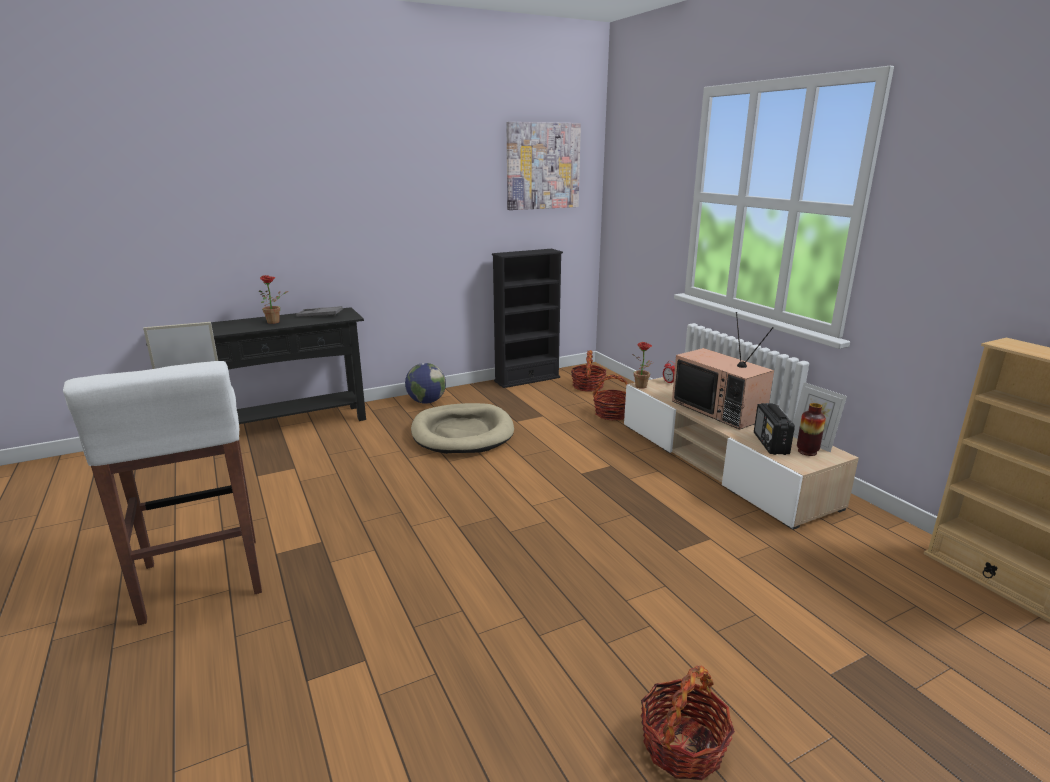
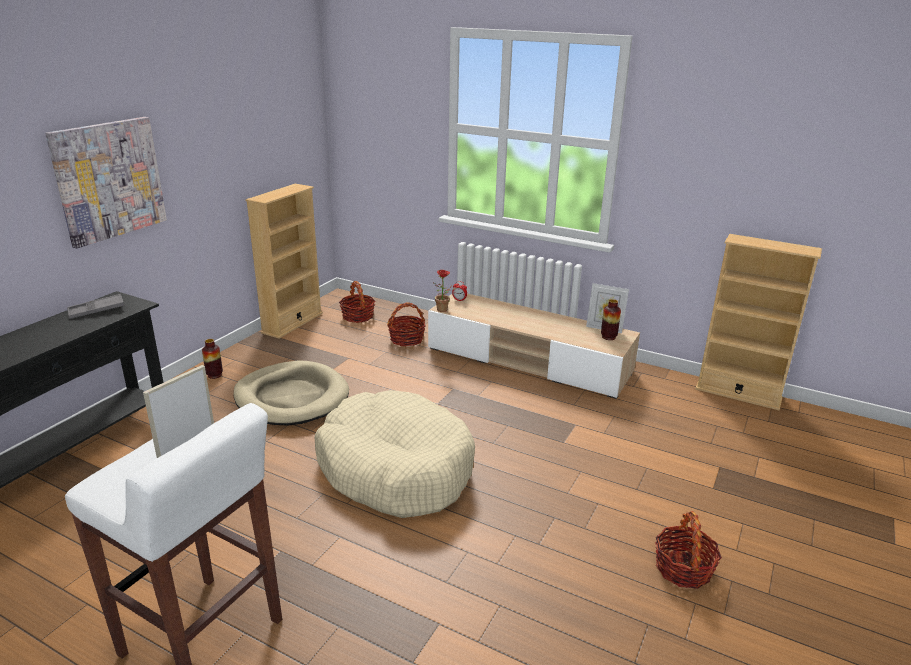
camera: 35 degrees left, 5 degrees up
potted plant [259,275,288,324] -> none
globe [405,363,446,404] -> vase [202,339,223,379]
black bookcase [492,249,563,388] -> beige bookcase [246,184,323,339]
picture [506,122,581,210] -> picture moved to [45,117,167,249]
television [672,312,774,430] -> none
radio [754,403,795,455] -> none
none -> beige dog bed [315,390,475,518]

